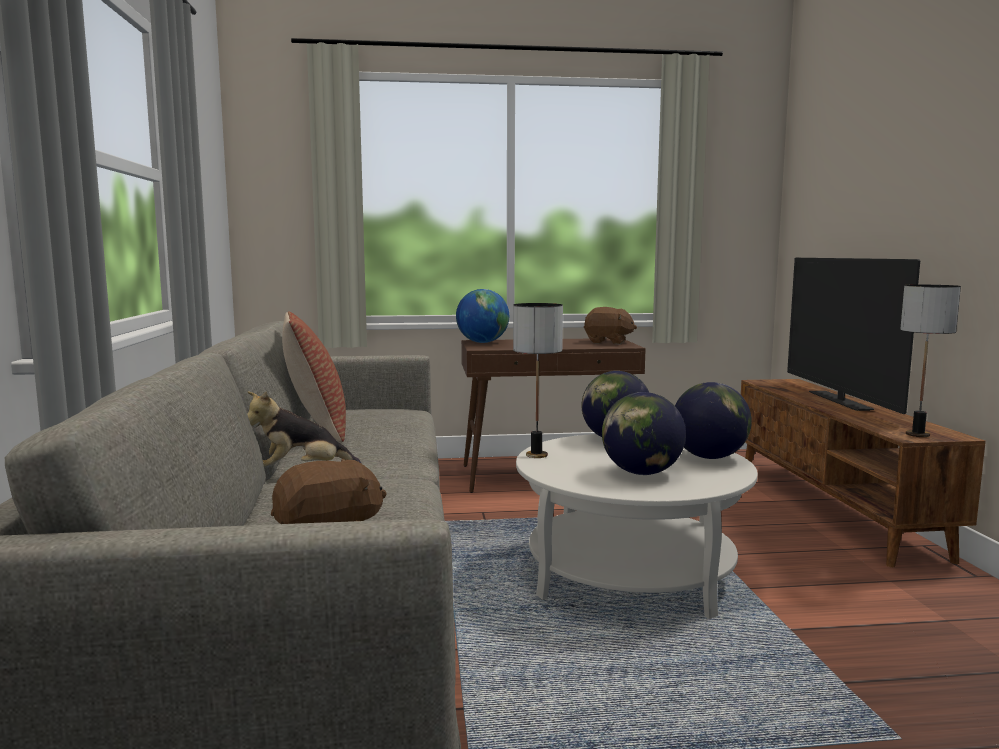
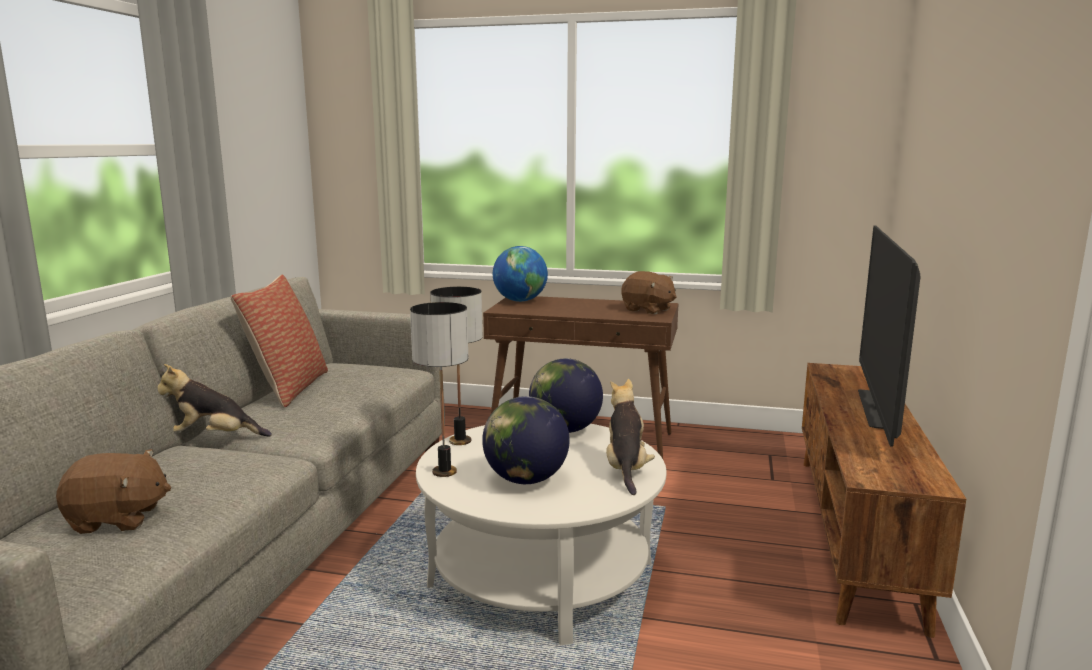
camera: 20 degrees right, 5 degrees up
globe [675,382,752,459] -> plush toy [606,379,655,495]
table lamp [900,285,961,437] -> table lamp moved to [410,302,469,477]

